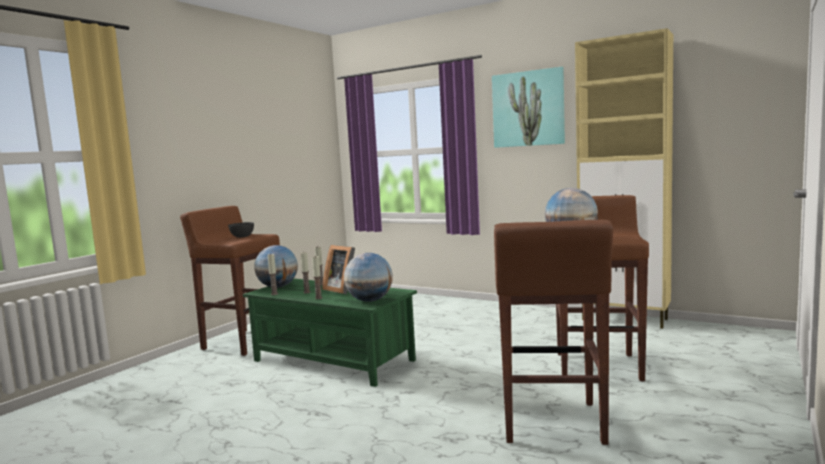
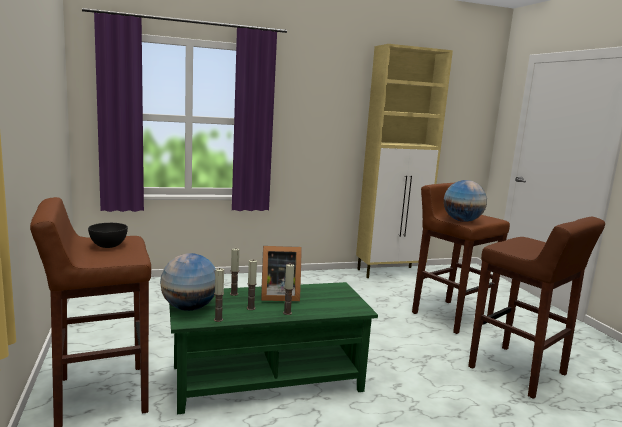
camera: 50 degrees left, 5 degrees up
globe [344,253,393,302] -> none
picture [492,67,565,148] -> none

